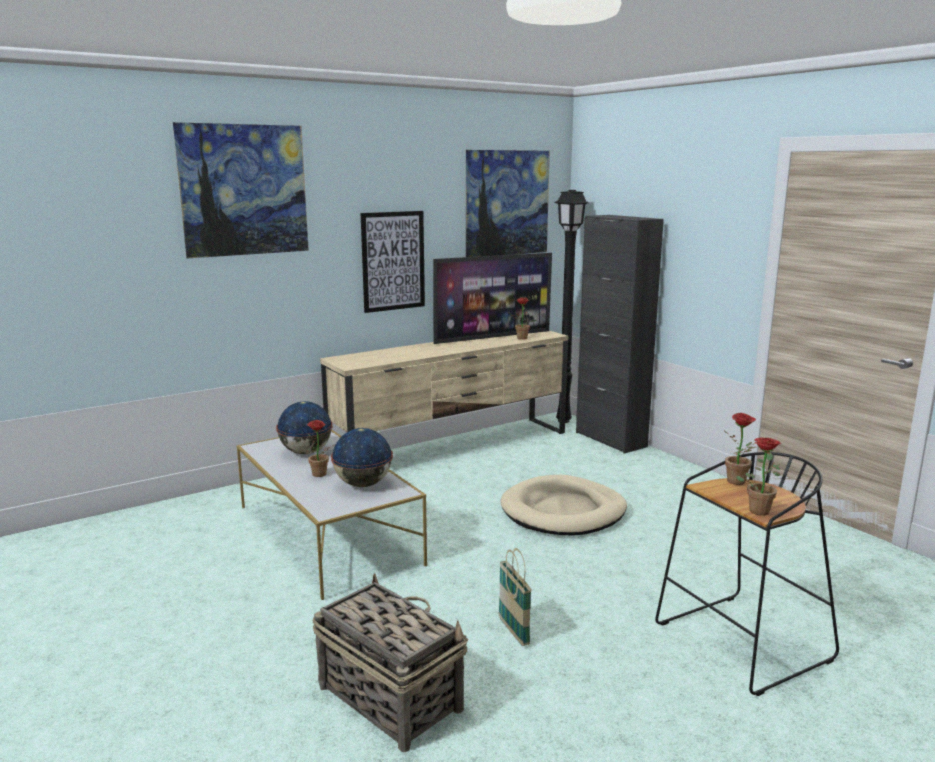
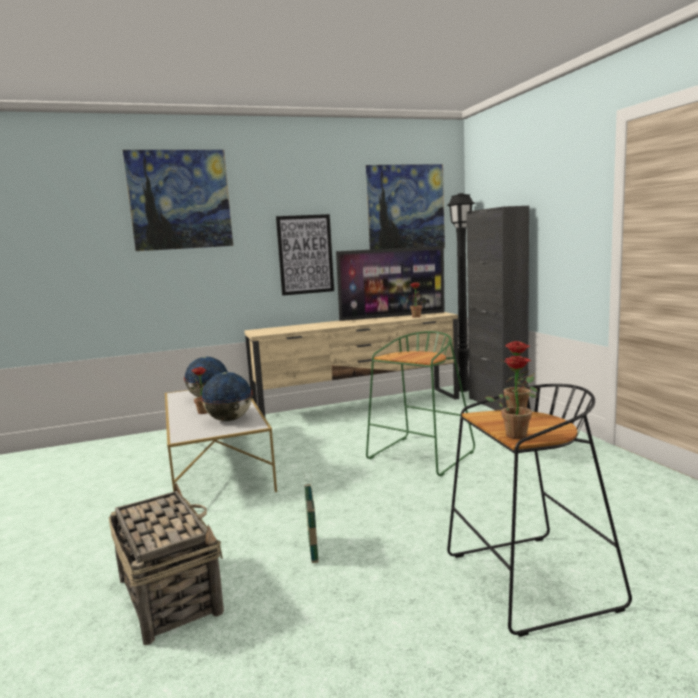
camera: 15 degrees right, 5 degrees down
beige dog bed [500,475,627,536] -> green stool [366,331,475,476]

